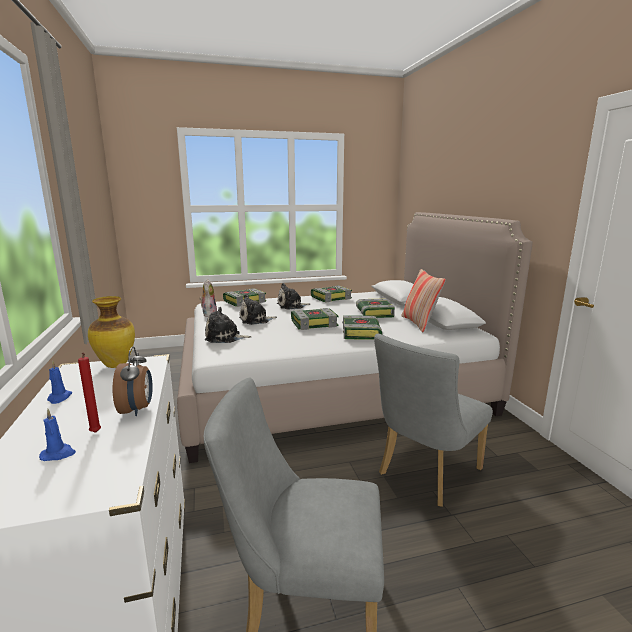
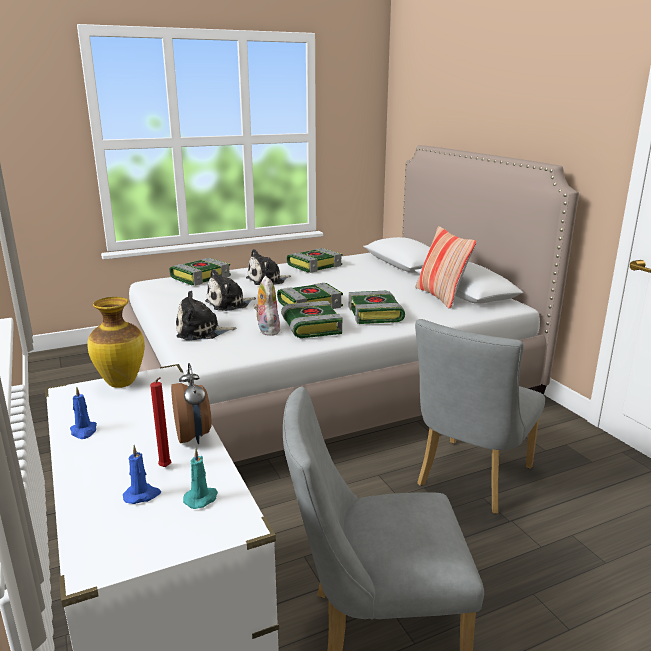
camera: 10 degrees left, 5 degrees up
plush toy [199,279,217,317] -> plush toy moved to [254,276,280,336]
book [356,298,395,318] -> book moved to [281,300,342,338]
none -> turquoise candle [183,449,218,509]

